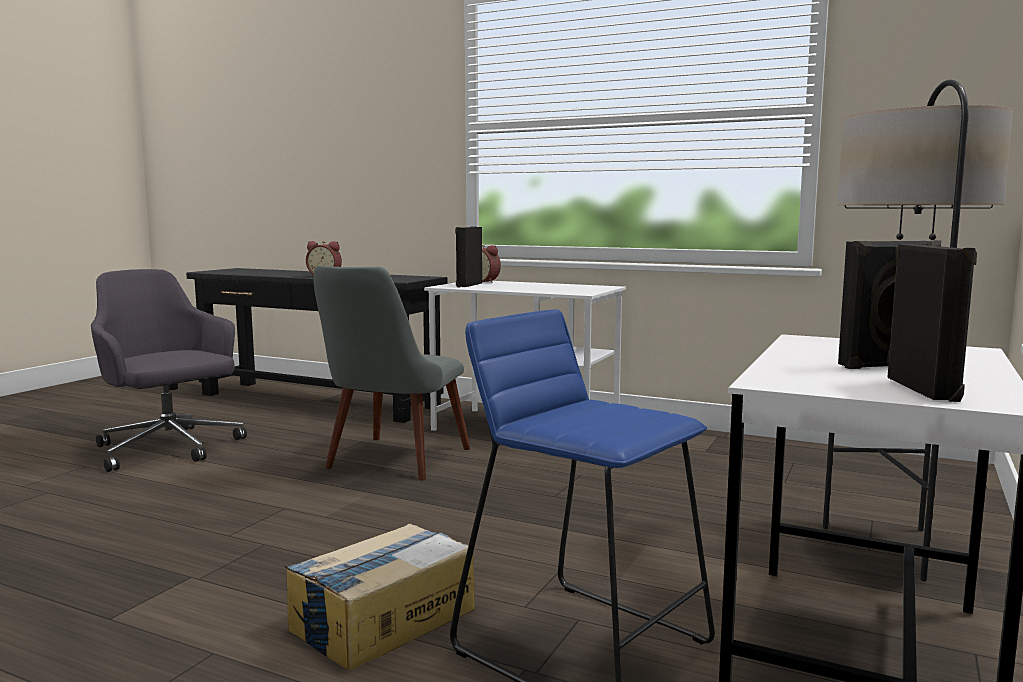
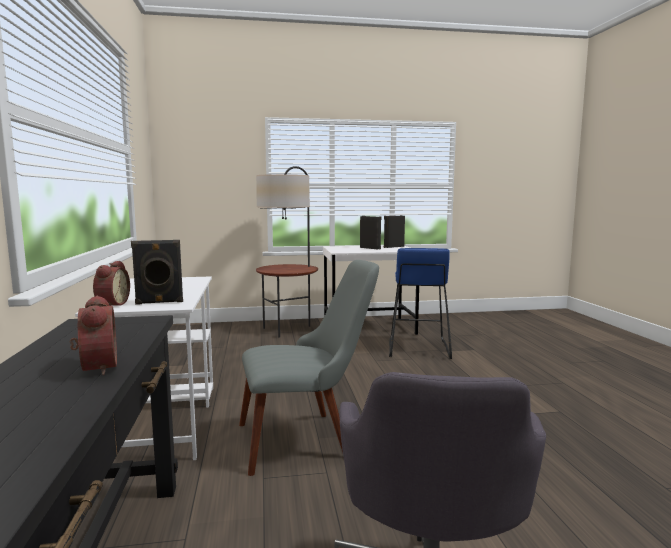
camera: 125 degrees left, 0 degrees up
cardboard box [284,524,475,671] -> none

